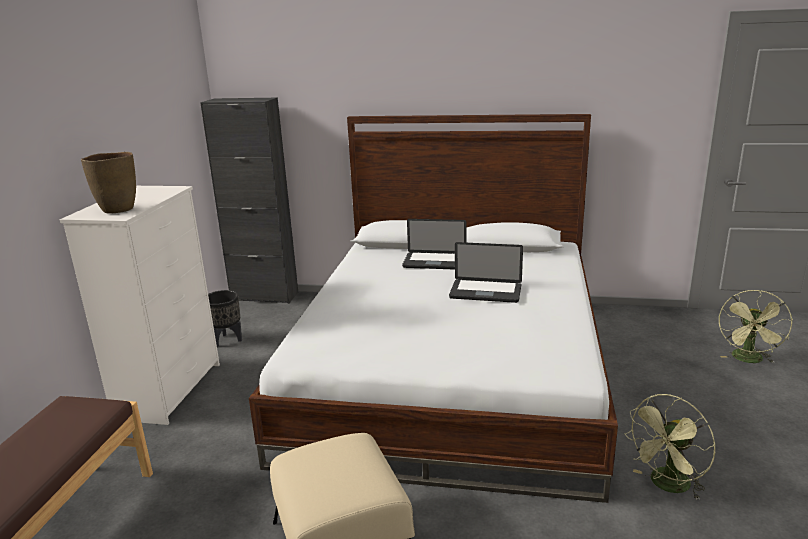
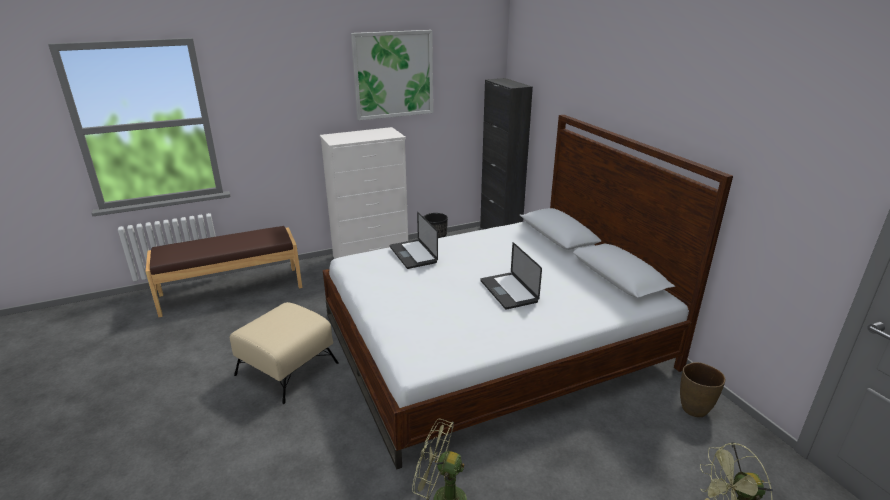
camera: 55 degrees right, 5 degrees up
brown vase [81,152,136,213] -> brown vase moved to [680,362,725,417]
laptop [402,219,467,270] -> laptop moved to [390,212,438,269]
none -> picture [351,30,433,120]

